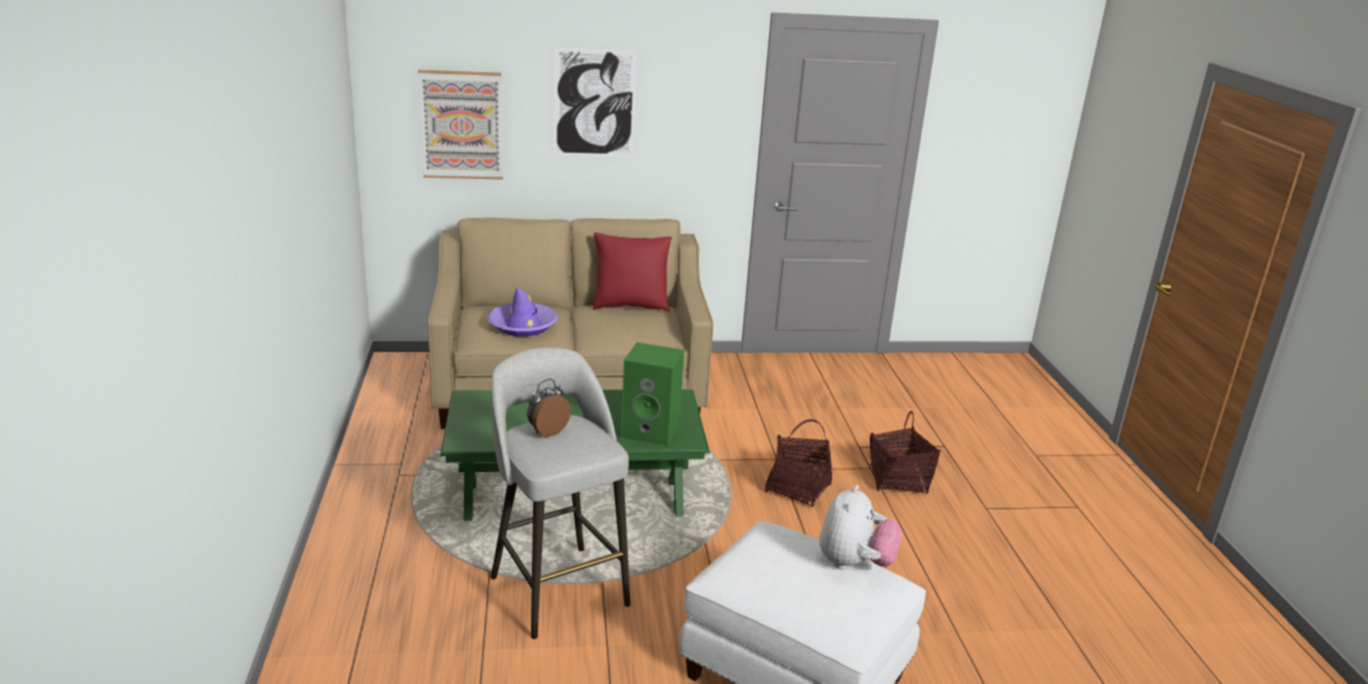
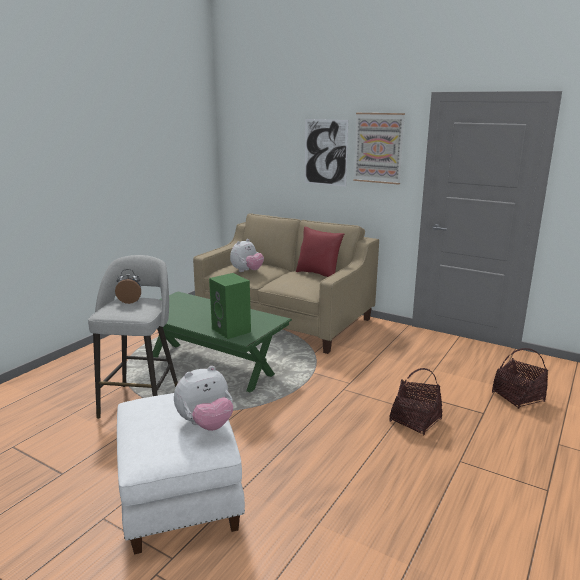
camera: 40 degrees right, 5 degrees down
picture [418,70,503,180] -> picture moved to [353,113,405,185]
purple hat [487,288,558,336] -> plush toy [230,239,264,272]
basket [765,419,832,507] -> basket moved to [492,348,548,409]

